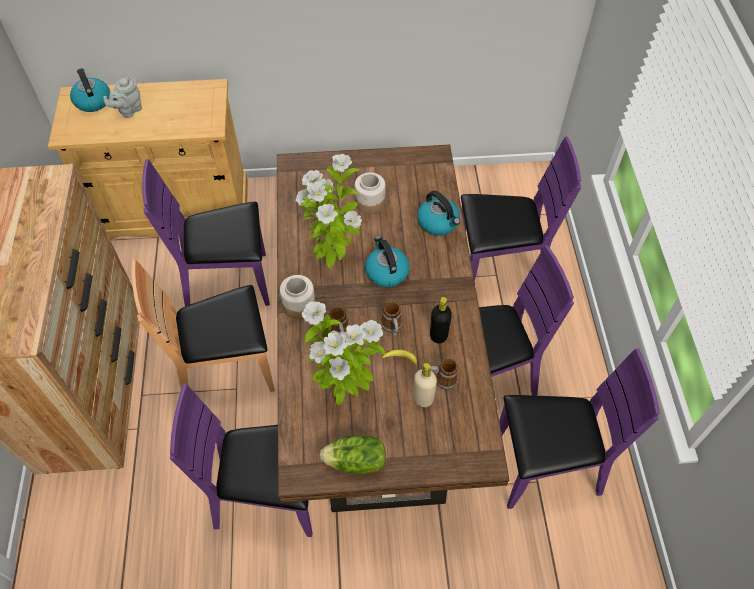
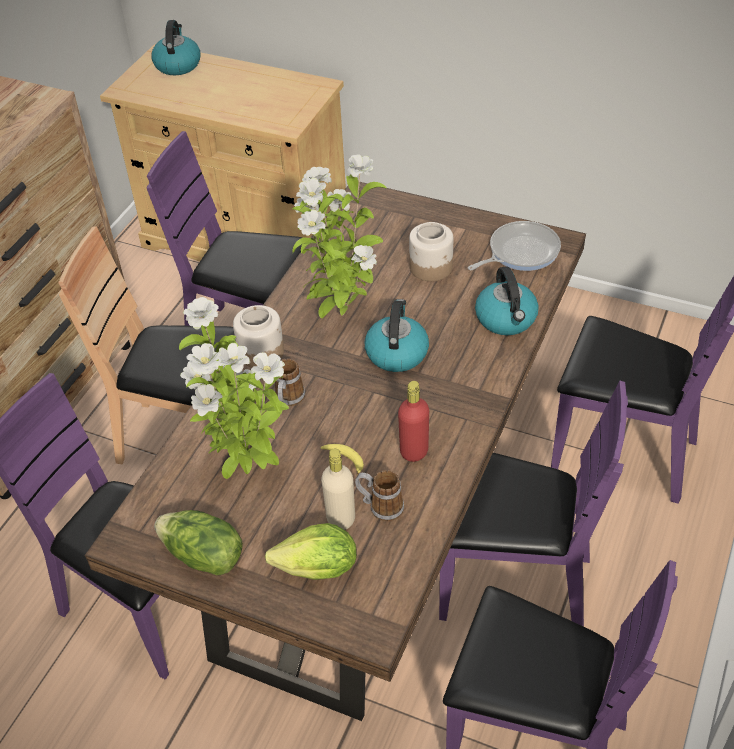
camera: 30 degrees right, 10 degrees down
grey teapot [103,76,142,118] -> none
mug [381,302,402,336] -> none
black bottle [430,297,452,343] -> red bottle [398,381,429,462]
none -> lettuce [265,523,357,580]
none -> frying pan [468,221,561,271]

